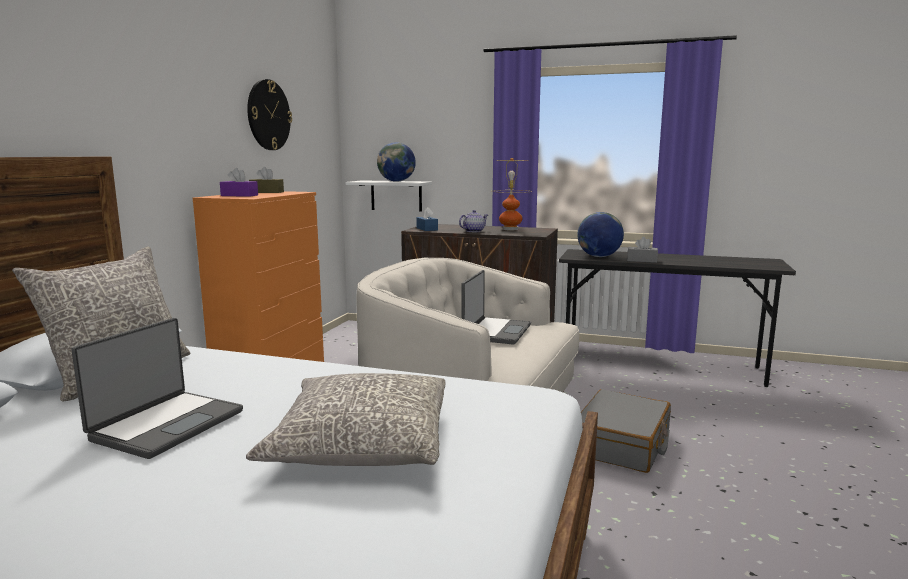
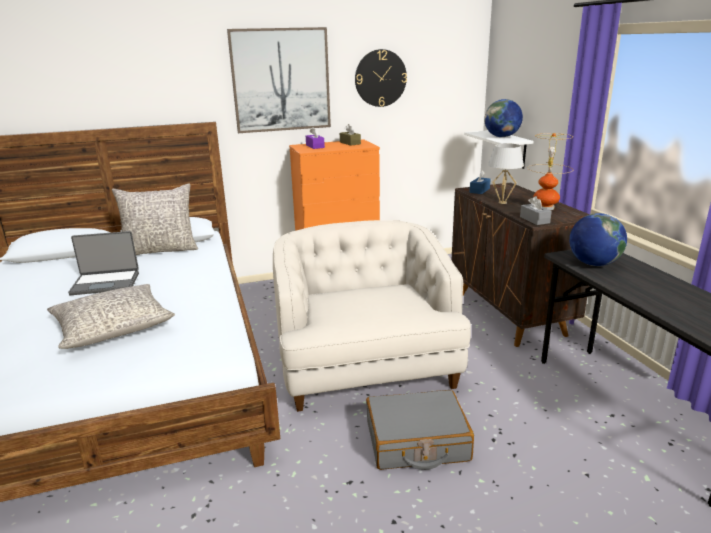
camera: 55 degrees right, 10 degrees up
teapot [459,210,488,232] -> white table lamp [488,143,524,204]
laptop [461,270,531,345] -> none
grey tissue box [627,237,658,263] -> grey tissue box moved to [520,196,552,225]
none -> picture [227,27,331,133]

